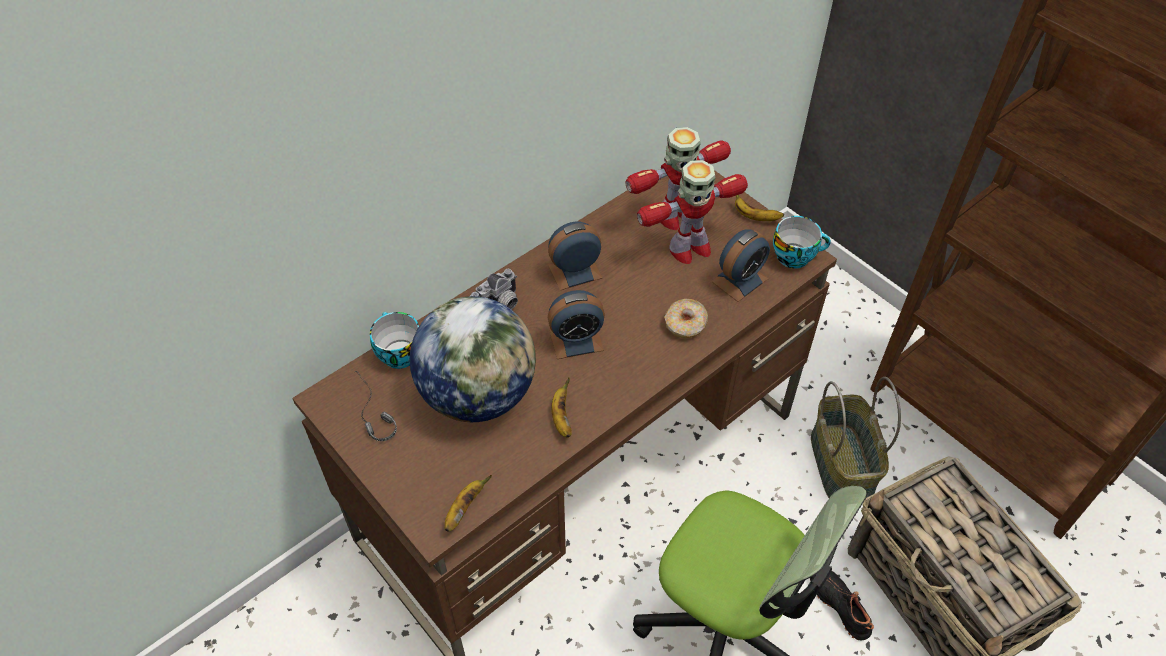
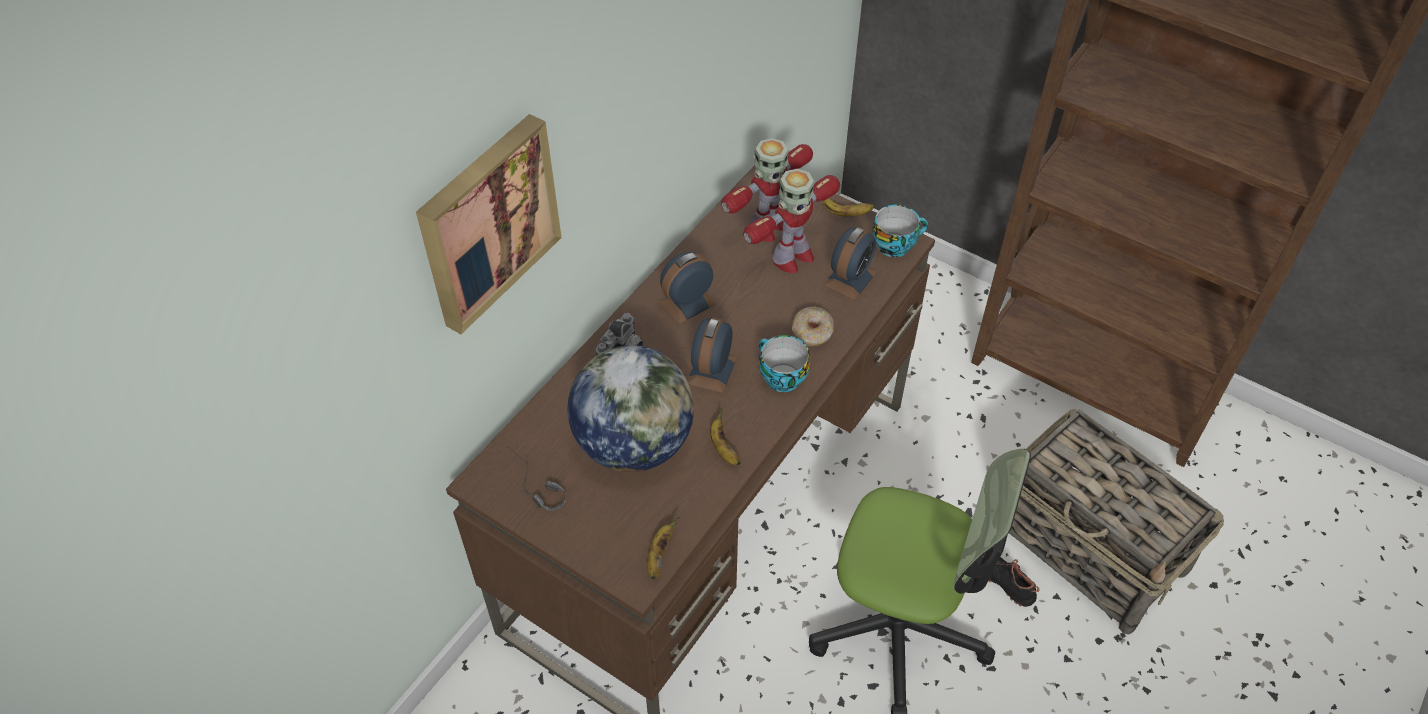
camera: 15 degrees left, 0 degrees up
cup [370,312,419,369] -> cup moved to [759,335,810,392]
alarm clock [548,290,605,359] -> alarm clock turned 135 degrees clockwise [688,317,737,393]
basket [811,377,901,498] -> none
none -> picture [416,114,562,334]

